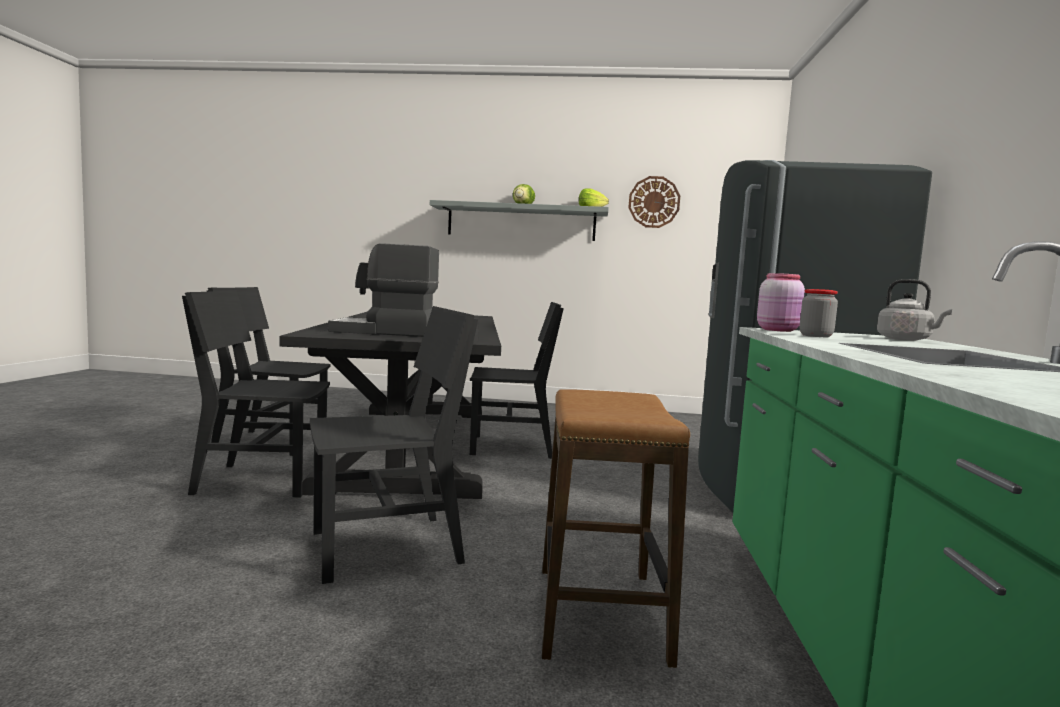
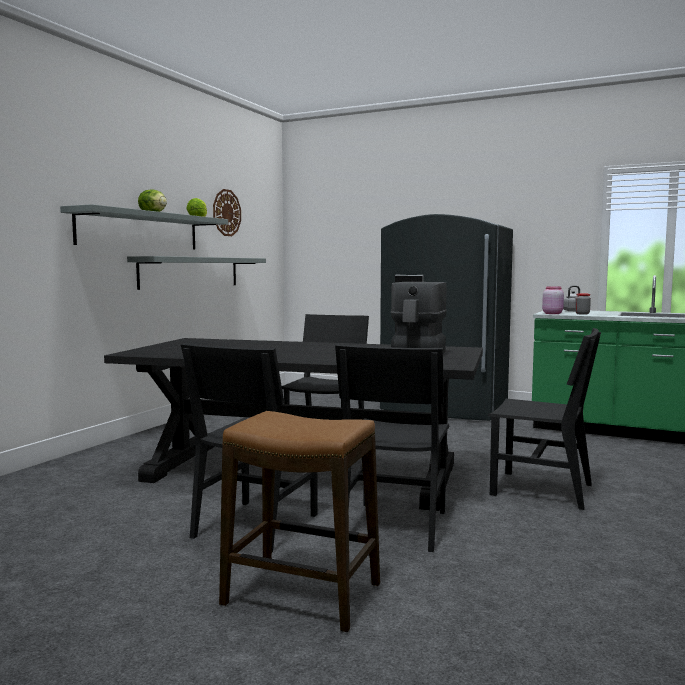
camera: 70 degrees left, 0 degrees up
black chair [310,306,478,584] -> black chair turned 120 degrees clockwise [488,328,601,510]
stool [542,389,690,668] -> stool moved to [219,411,380,632]
none -> grey shelf [127,256,266,290]

